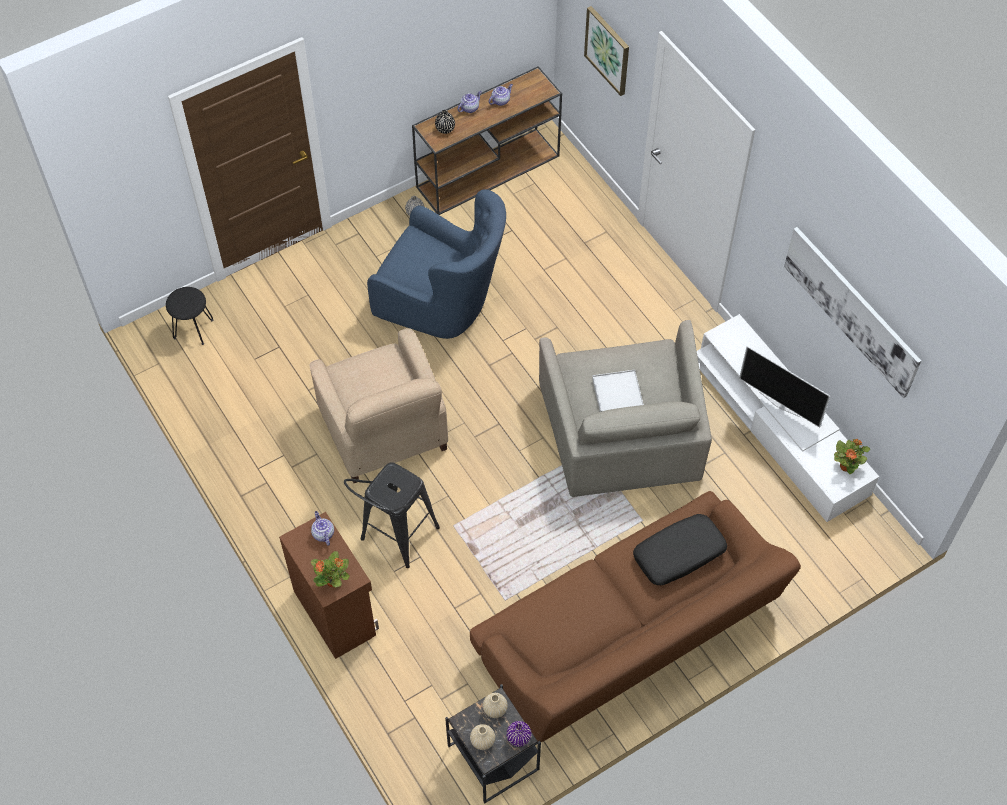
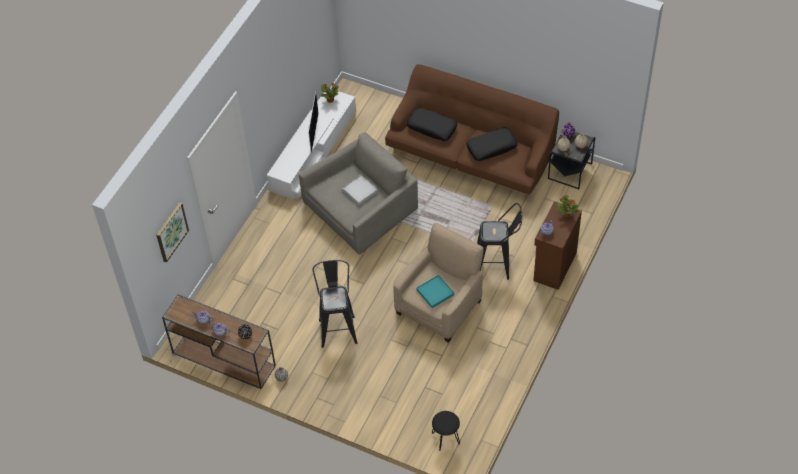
camera: 120 degrees left, 5 degrees down
blue armchair [367,189,506,339] -> black stool [312,260,357,348]
picture [784,227,921,398] -> none
none -> turquoise tray [416,275,454,308]
none -> black pillow [466,127,518,161]

